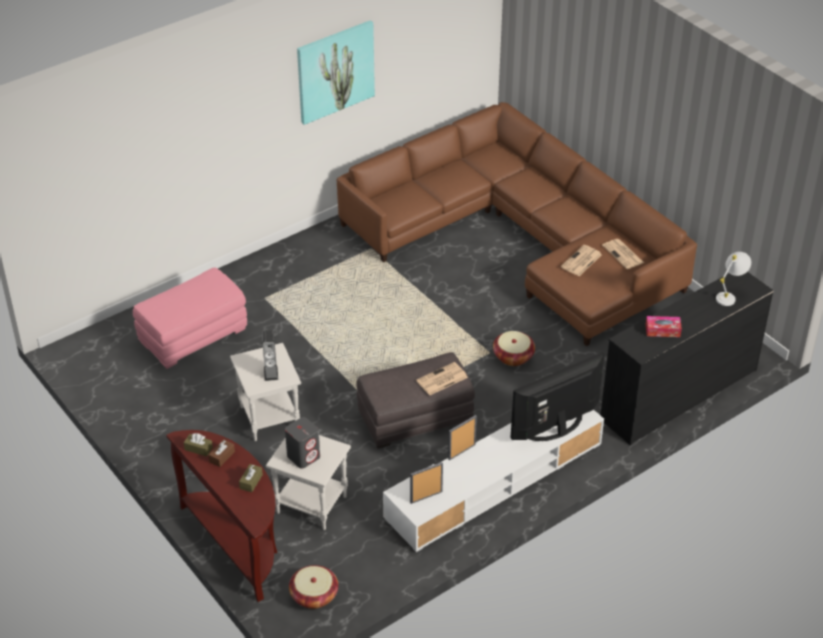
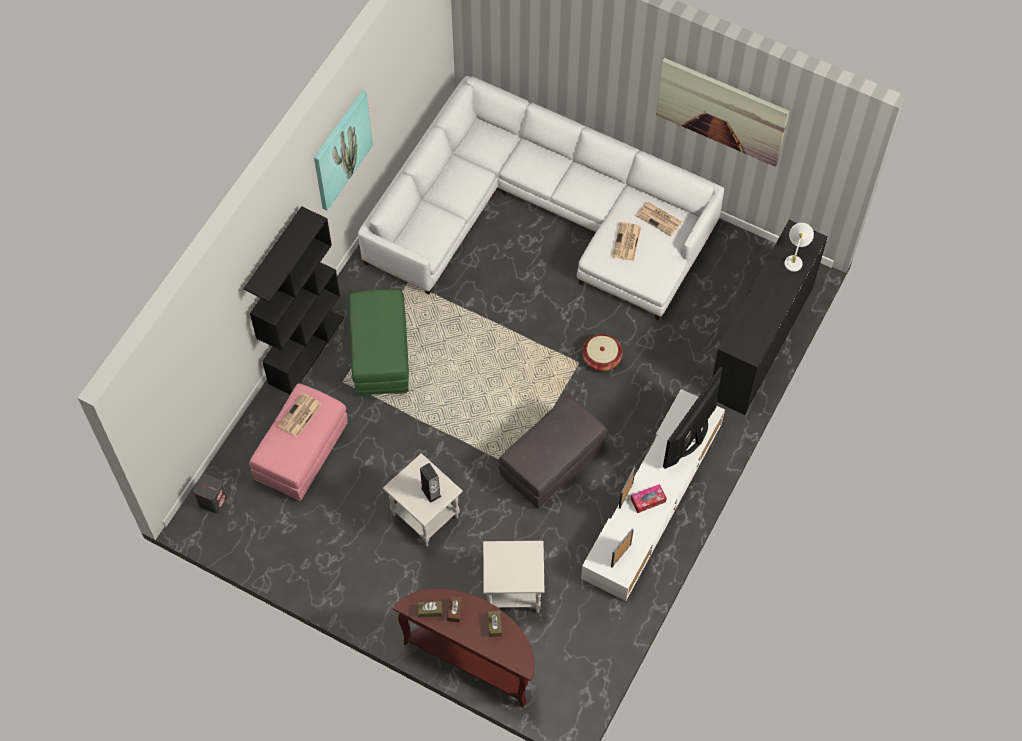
camera: 25 degrees left, 20 degrees up
grey speaker [285,417,320,469] -> grey speaker moved to [193,474,227,513]
basket [289,565,338,609] -> none
brown sofa [337,102,697,346] -> white sofa [358,76,724,320]
newspaper [416,362,468,395] -> newspaper moved to [278,393,321,437]
tissue box [646,316,682,337] -> tissue box moved to [631,484,667,513]
none -> black bookcase [243,206,344,395]
none -> green ottoman [349,290,409,397]
none -> picture [656,58,789,167]

